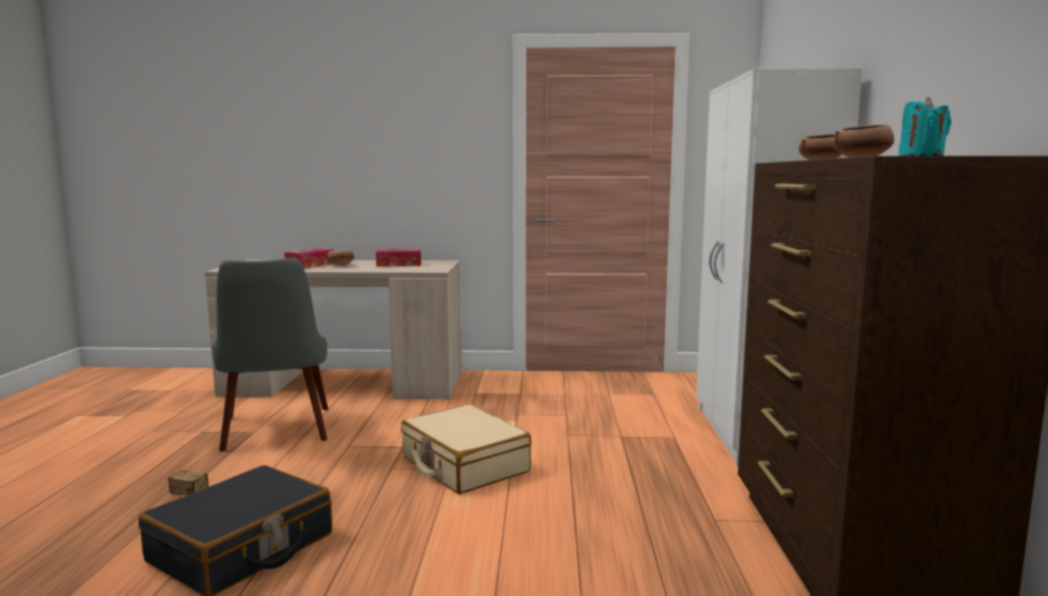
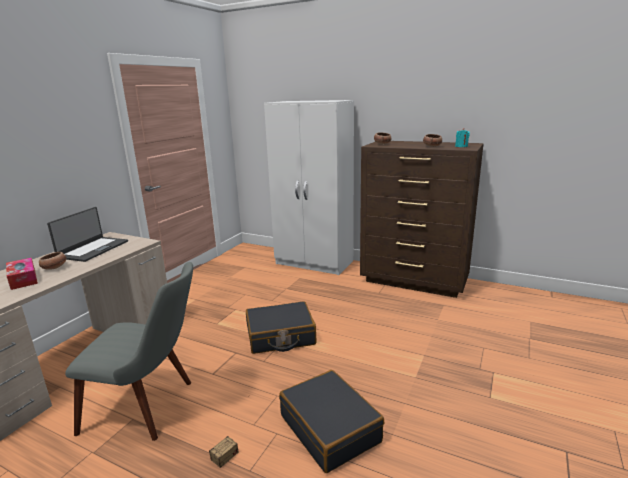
camera: 65 degrees left, 10 degrees up
tissue box [376,249,421,267] -> laptop [47,207,128,262]
beige suitcase [401,404,531,494] -> black suitcase [246,301,316,354]

